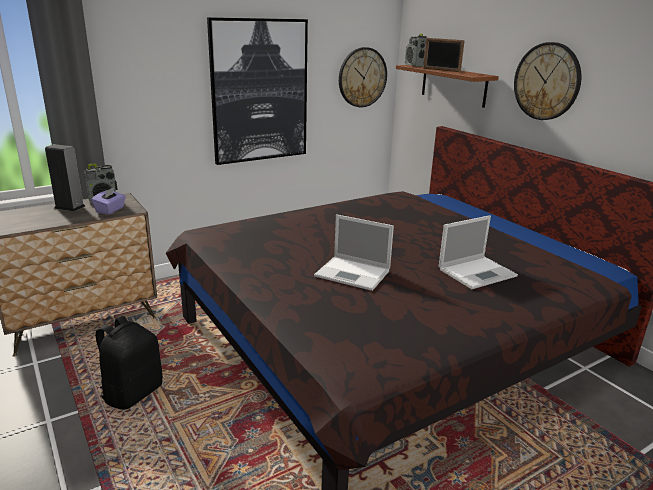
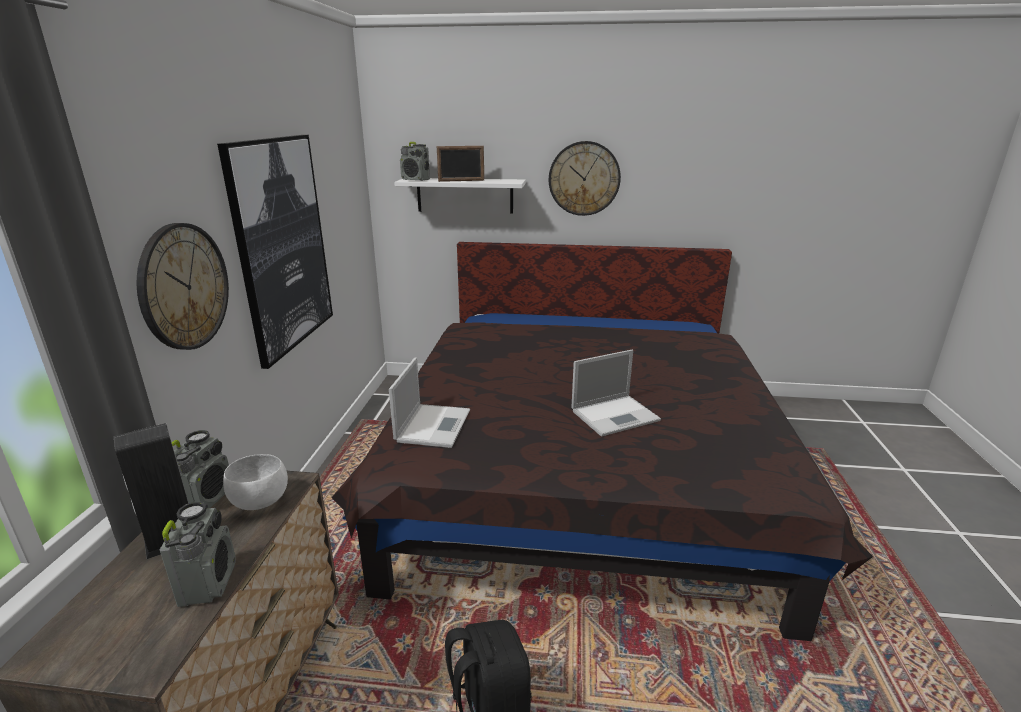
camera: 50 degrees left, 0 degrees up
purple tissue box [92,187,126,215] -> white bowl [223,455,288,510]
wall clock [339,47,387,107] -> wall clock moved to [137,223,229,350]
brown shelf [396,65,499,108] -> white shelf [394,178,526,214]
laptop [439,215,518,289] -> laptop moved to [389,357,470,448]
none -> radio [160,502,235,607]

